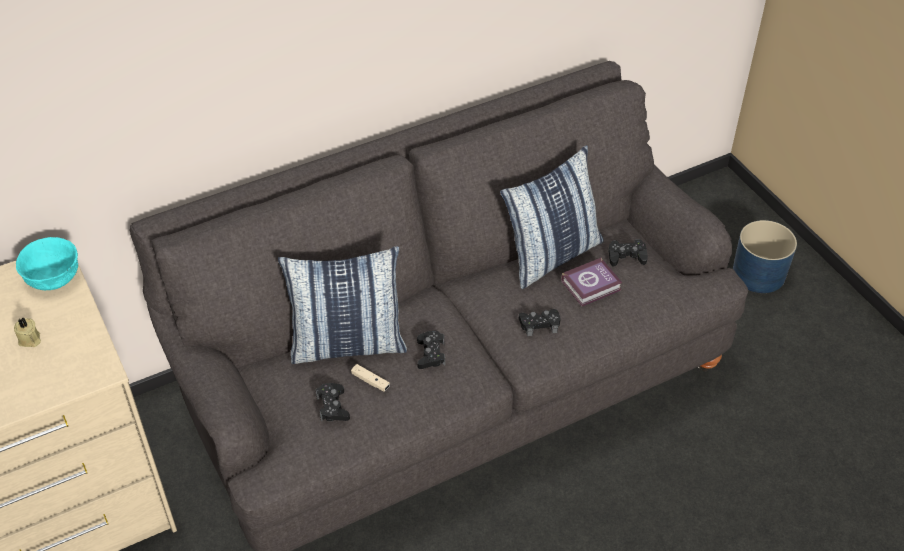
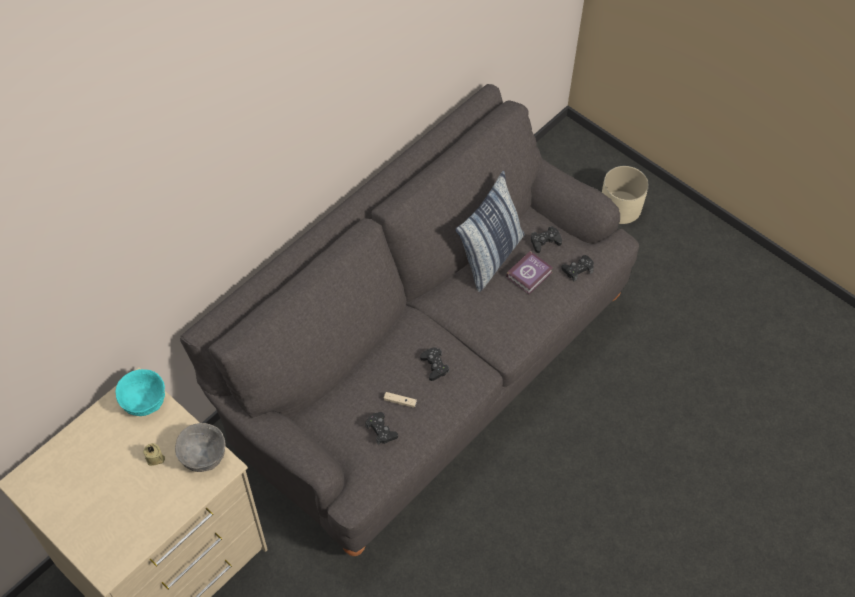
camera: 20 degrees left, 10 degrees up
pillow [278,246,407,364] -> none
black game controller [519,309,561,336] -> black game controller moved to [561,255,594,282]
blue planter [733,220,797,293] -> beige planter [602,166,649,224]
none -> grey bowl [175,423,226,472]

